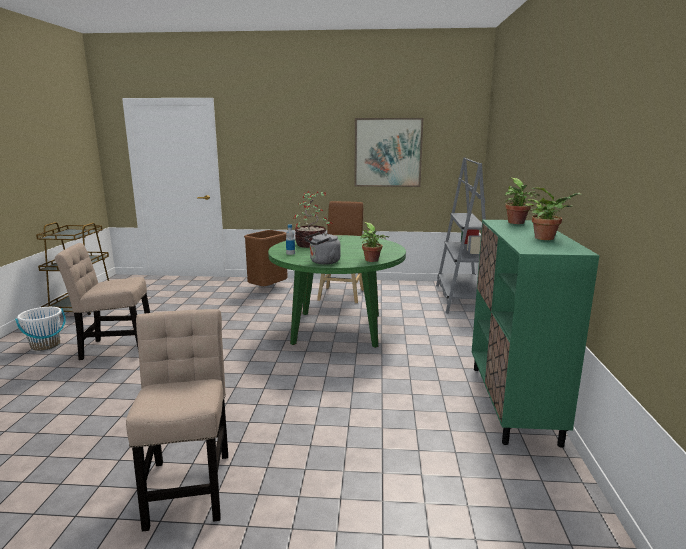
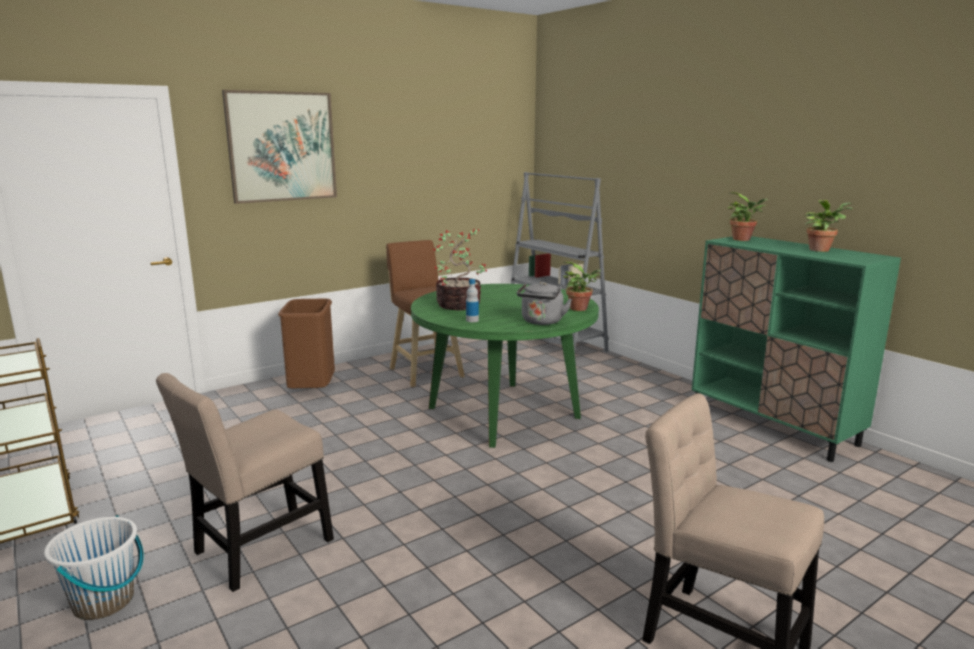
camera: 40 degrees left, 0 degrees up
picture [354,118,423,187] -> picture moved to [222,90,337,204]

